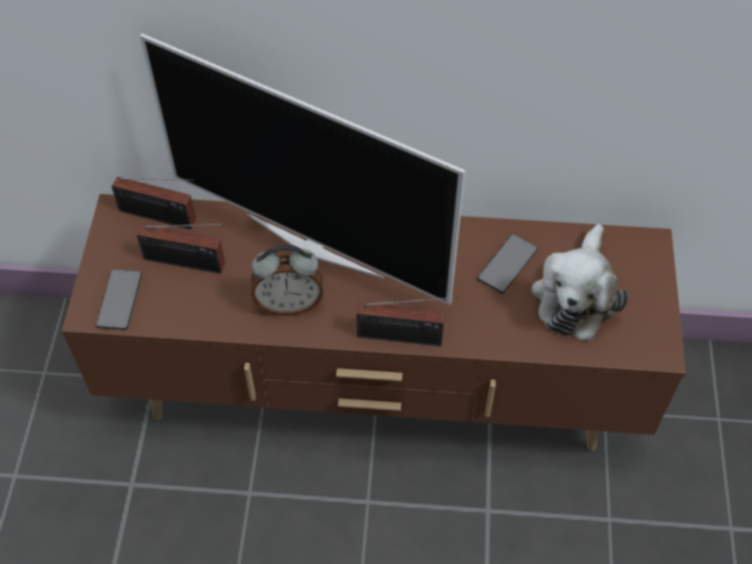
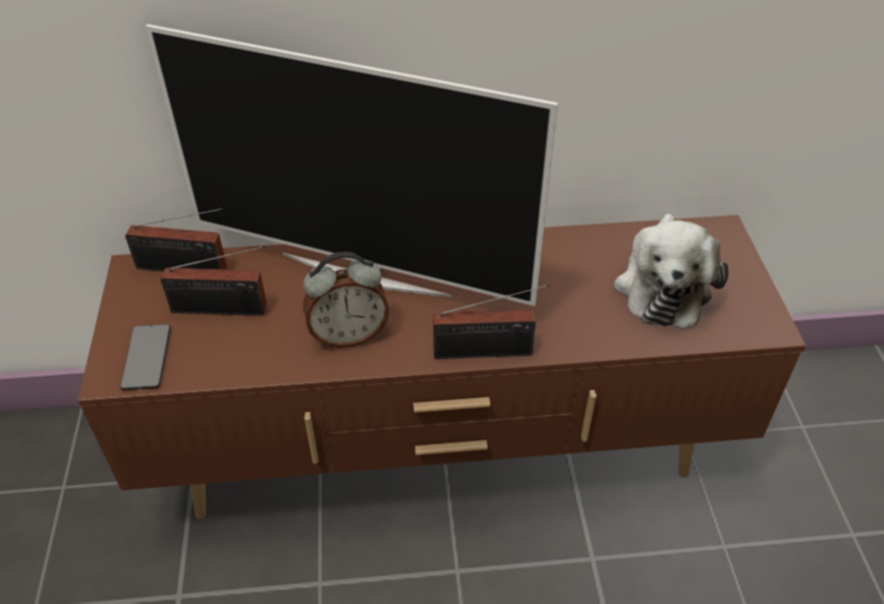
camera: 10 degrees left, 10 degrees down
phone [477,234,538,293] -> none

